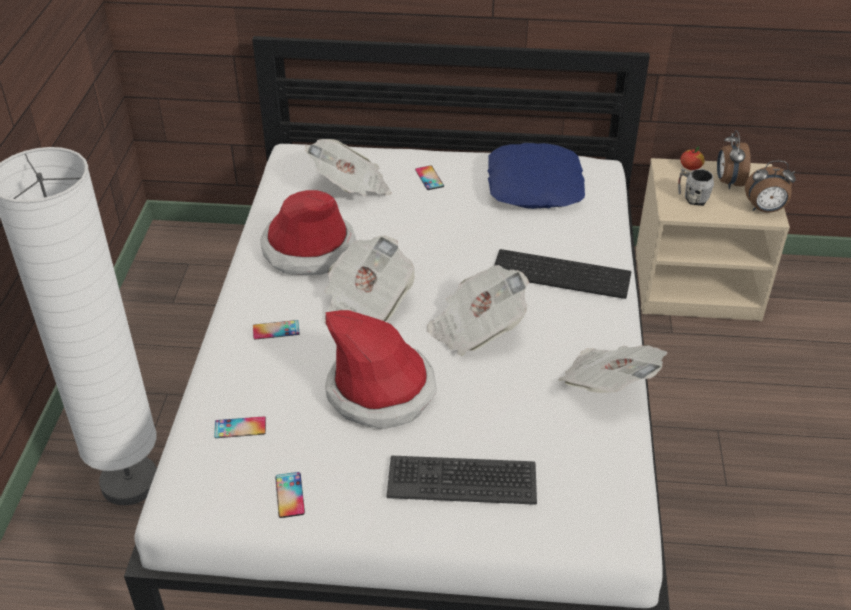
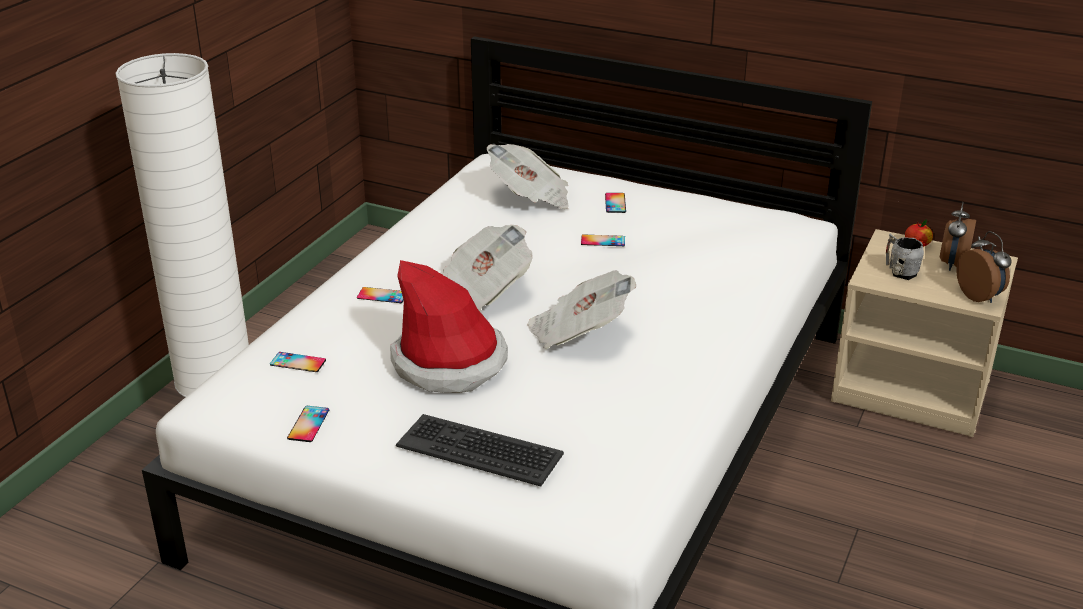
camera: 20 degrees right, 10 degrees down
hat [260,190,356,275] -> none
blue pillow [488,143,585,209] -> none
keyboard [494,249,631,299] -> none
newspaper [558,345,667,393] -> none
alarm clock [745,160,796,213] -> alarm clock turned 135 degrees counterclockwise [956,231,1012,303]
none -> phone [581,234,625,246]

